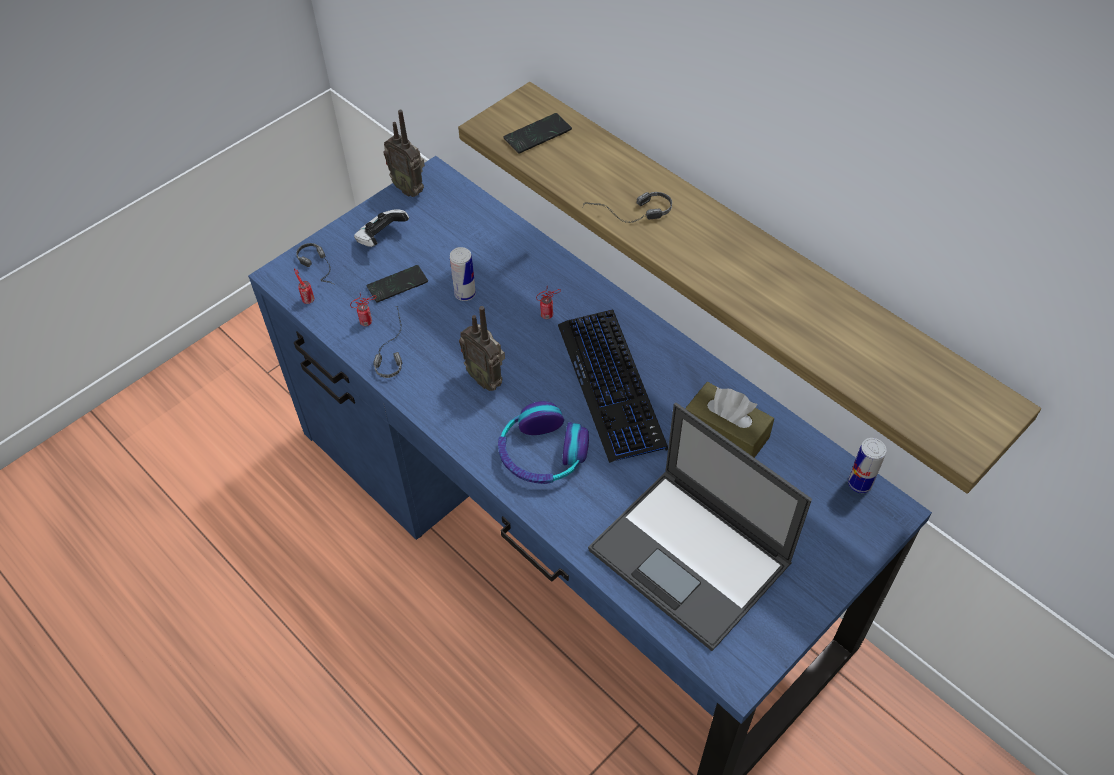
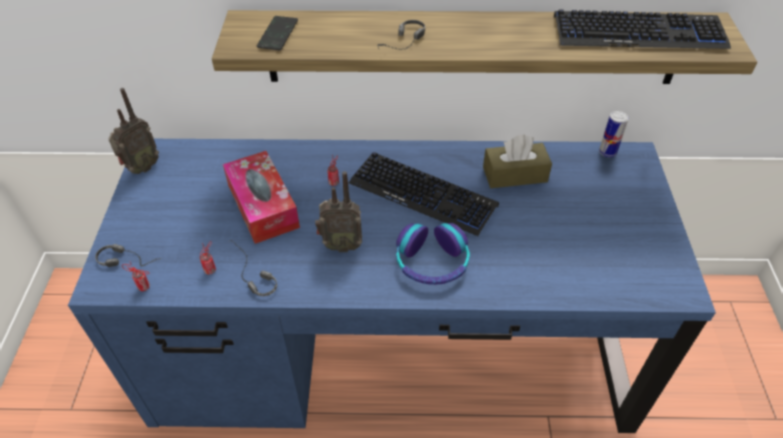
camera: 45 degrees left, 5 degrees down
game controller [354,209,409,247] -> none
phone [367,265,428,303] -> none
radio [383,110,425,197] -> radio turned 45 degrees counterclockwise [108,88,159,174]
can [450,247,476,301] -> tissue box [223,151,300,244]
laptop [588,403,812,651] -> none
none -> keyboard [554,9,731,49]

